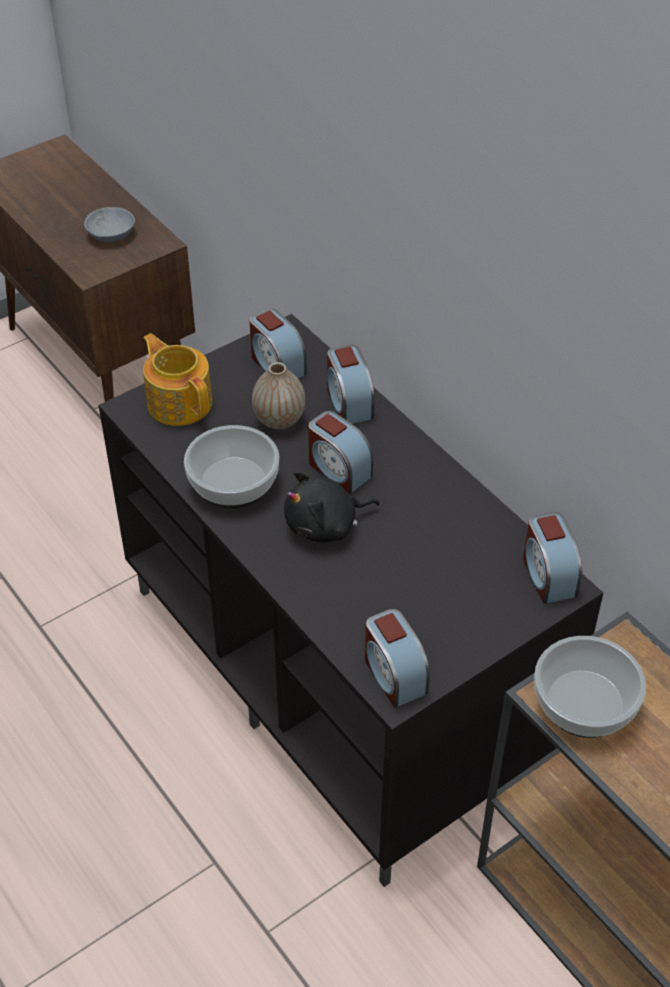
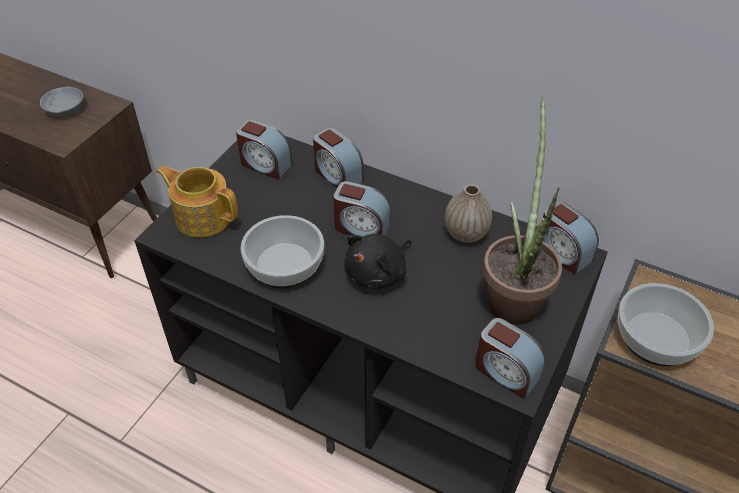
camera: 25 degrees left, 0 degrees up
vase [252,362,305,429] -> vase moved to [445,184,492,243]
none -> potted plant [483,97,562,325]

